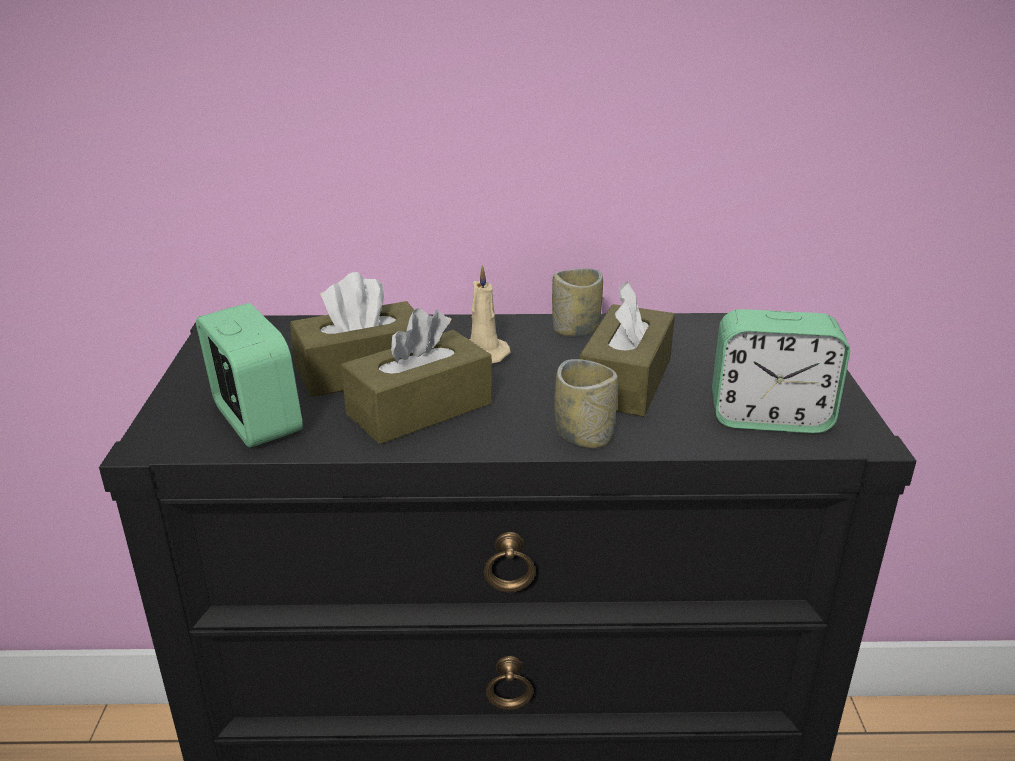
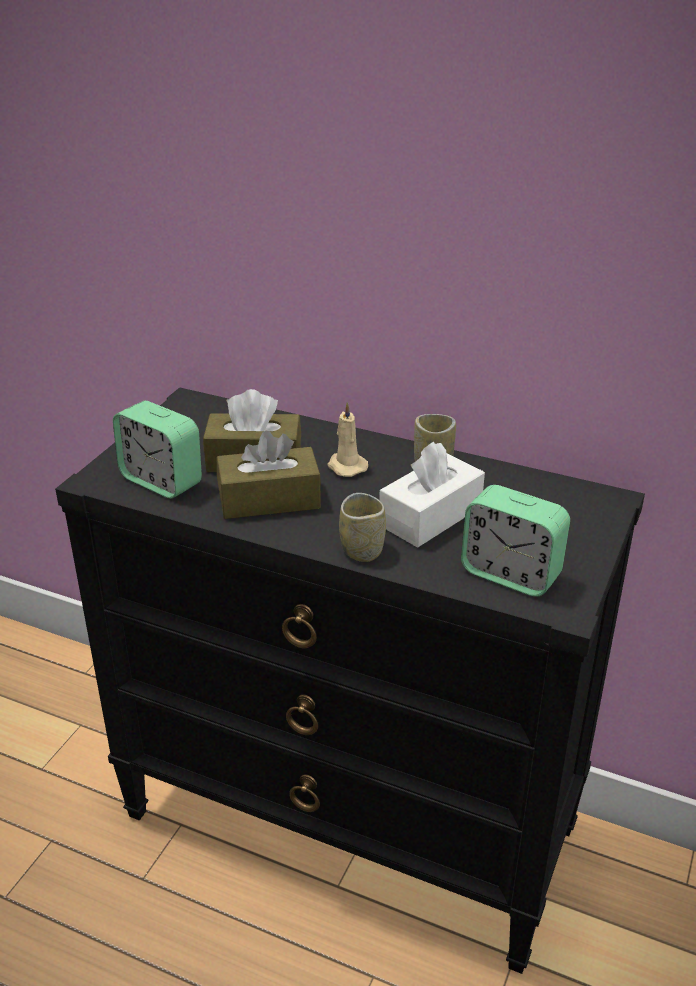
camera: 25 degrees right, 5 degrees up
alarm clock [196,303,303,447] -> alarm clock turned 135 degrees clockwise [113,401,202,499]
brown tissue box [579,281,675,417] -> white tissue box [379,441,485,548]

